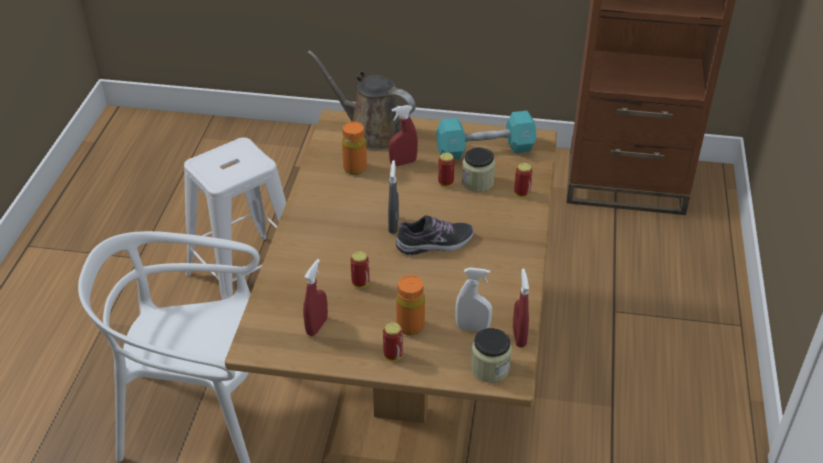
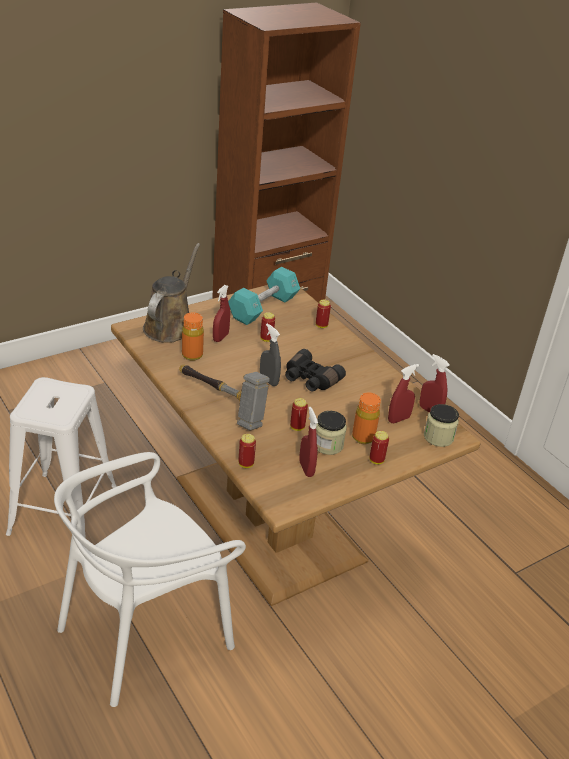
camera: 45 degrees left, 5 degrees down
brown watering can [307,50,416,150] -> brown watering can turned 120 degrees clockwise [143,243,200,343]
shoe [396,215,474,255] -> black binoculars [285,349,346,391]
white spray bottle [455,268,492,332] -> red spray bottle [388,364,419,423]
jar [462,147,495,192] -> jar moved to [316,411,347,455]
none -> hammer [179,365,270,430]
none -> can [239,434,256,468]

